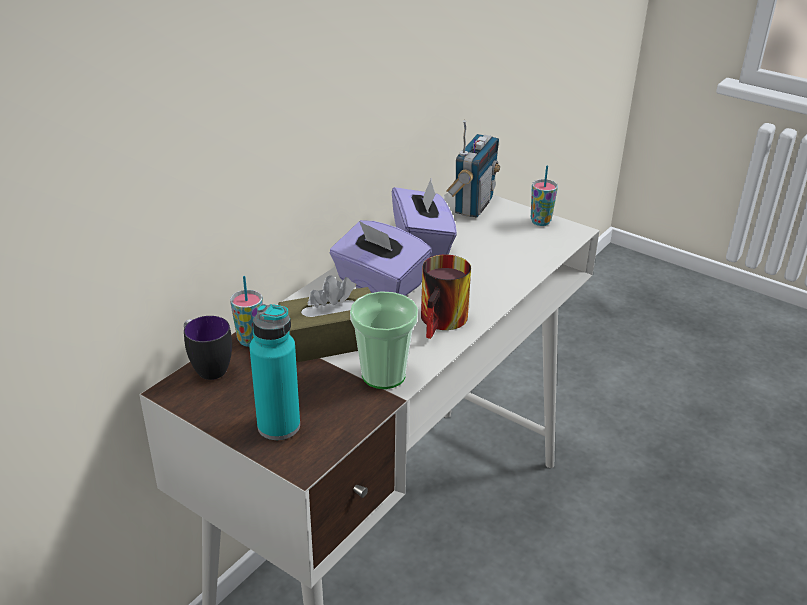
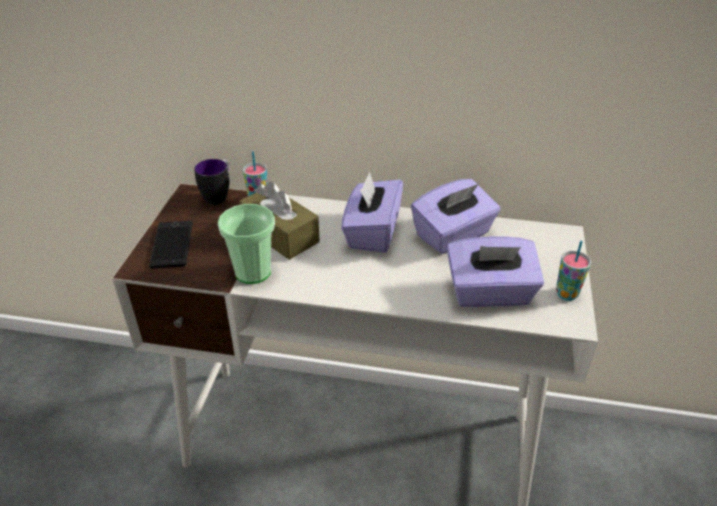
camera: 65 degrees right, 5 degrees up
turquoise bottle [249,304,300,440] -> phone [149,221,193,268]
mug [421,254,471,339] -> none
radio [446,120,500,218] -> none
none -> purple tissue box [447,236,544,307]

